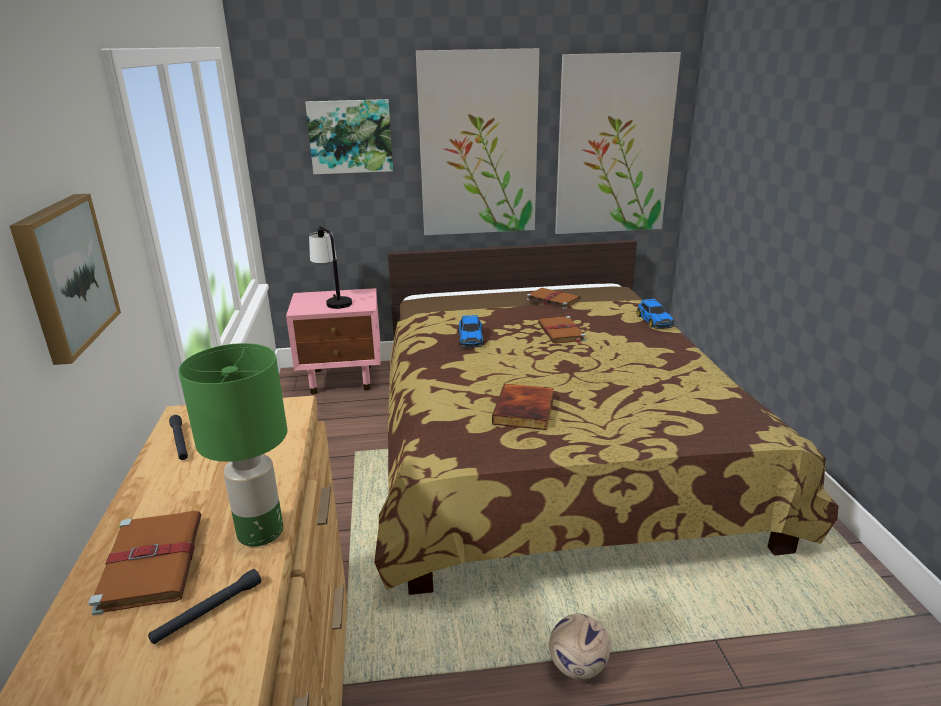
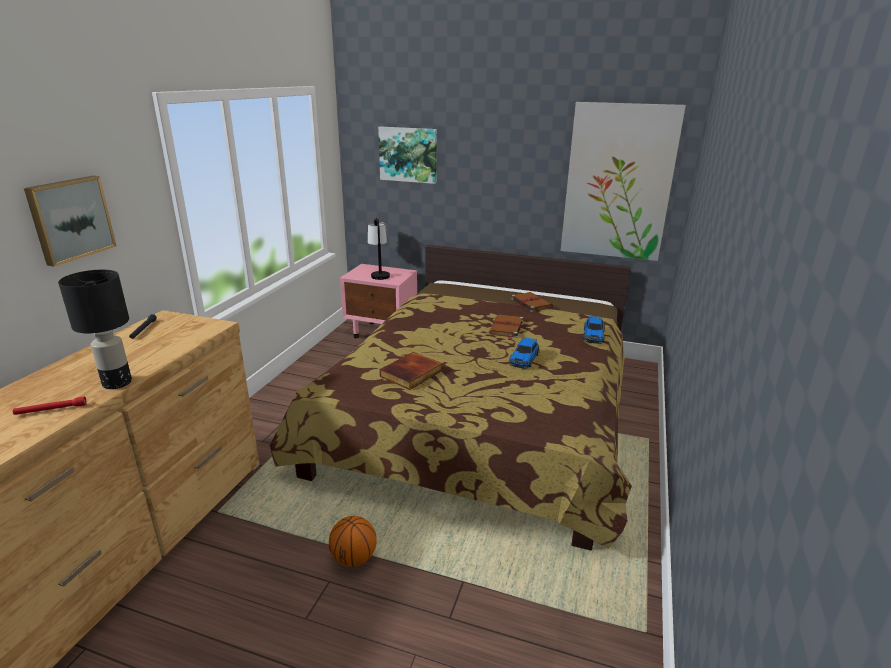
camera: 25 degrees right, 0 degrees up
brown book [88,511,202,616] -> none
black flashlight [148,569,261,644] -> red flashlight [13,396,87,415]
green table lamp [179,343,287,547] -> black table lamp [58,270,132,389]
picture [416,48,540,235] -> none
toy car [458,315,484,348] -> toy car moved to [509,337,539,369]
football [549,614,611,680] -> basketball [329,516,377,567]

